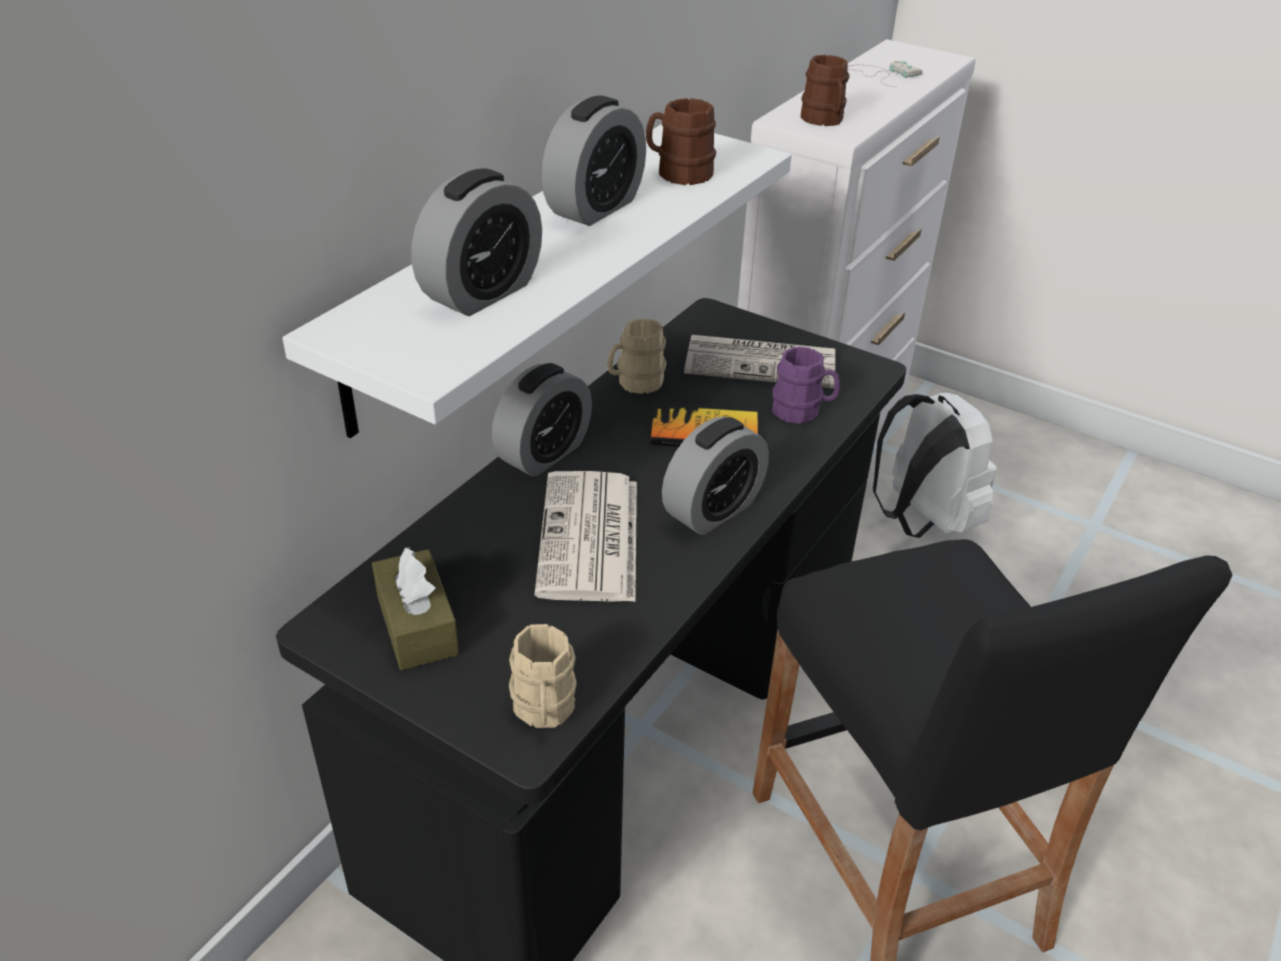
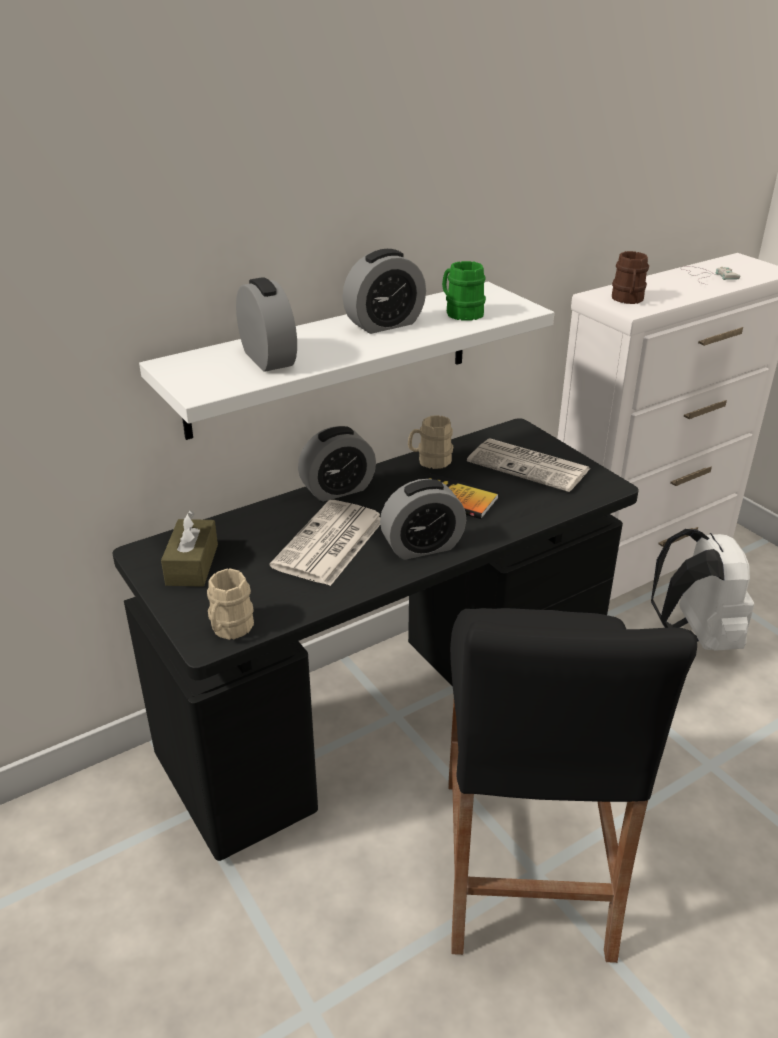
camera: 25 degrees right, 5 degrees down
alarm clock [411,168,542,316] -> alarm clock turned 90 degrees counterclockwise [236,277,297,372]
brown mug [646,98,716,185] -> green mug [442,261,486,321]
purple mug [772,346,840,424] -> none

